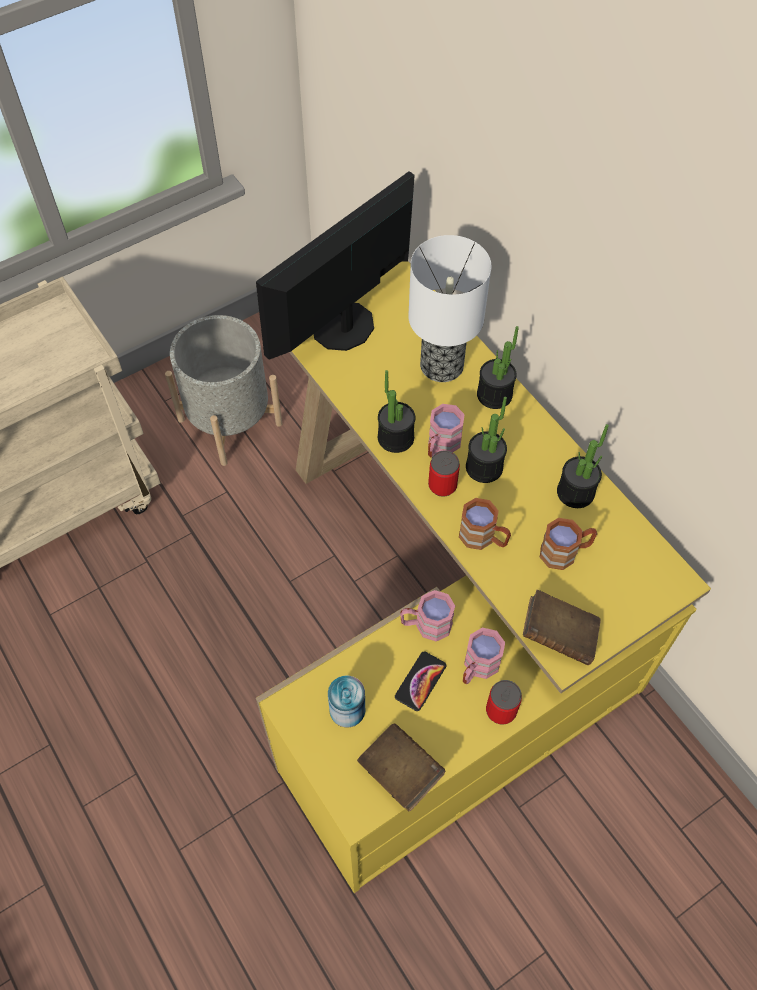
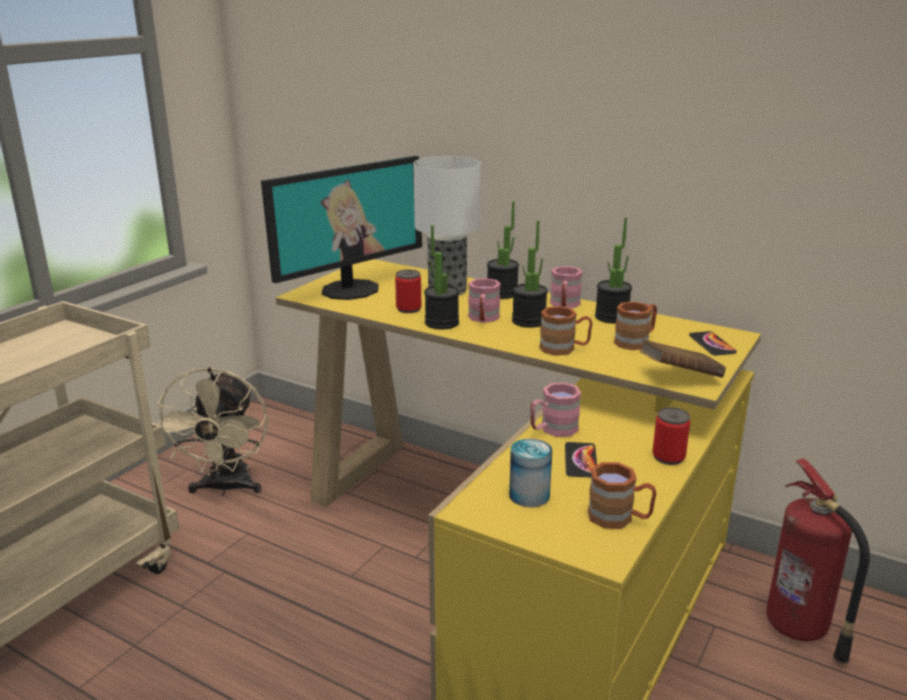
camera: 25 degrees left, 35 degrees down
grey planter [165,315,282,466] -> beige fan [157,367,268,496]
monitor [256,171,415,360] -> monitor turned 150 degrees counterclockwise [261,156,422,300]
brown book [357,724,445,811] -> brown mug [588,462,656,529]
can [428,450,460,497] -> can moved to [395,270,421,313]
pink mug [463,627,505,684] -> pink mug moved to [550,266,583,308]
none -> phone [689,331,737,355]
none -> fire extinguisher [766,458,870,664]

